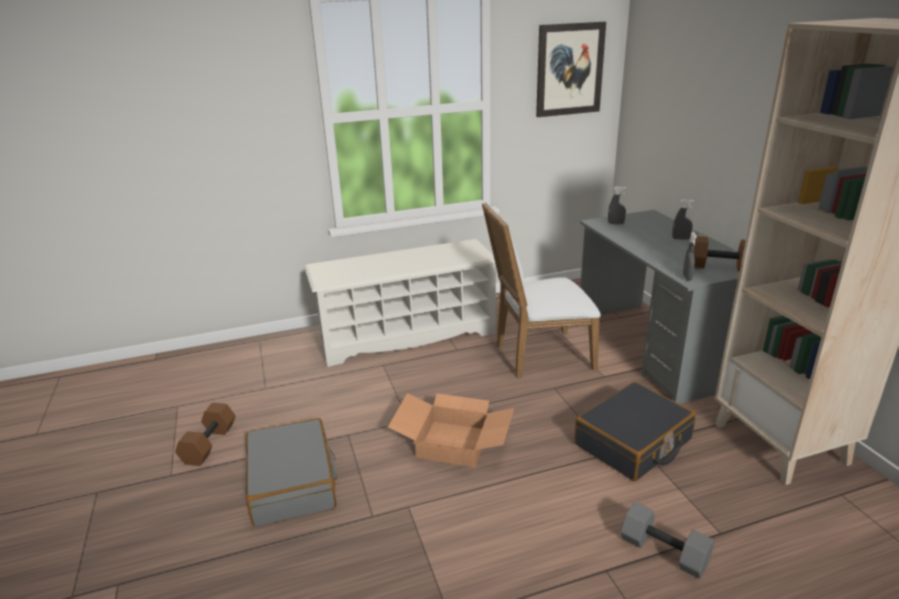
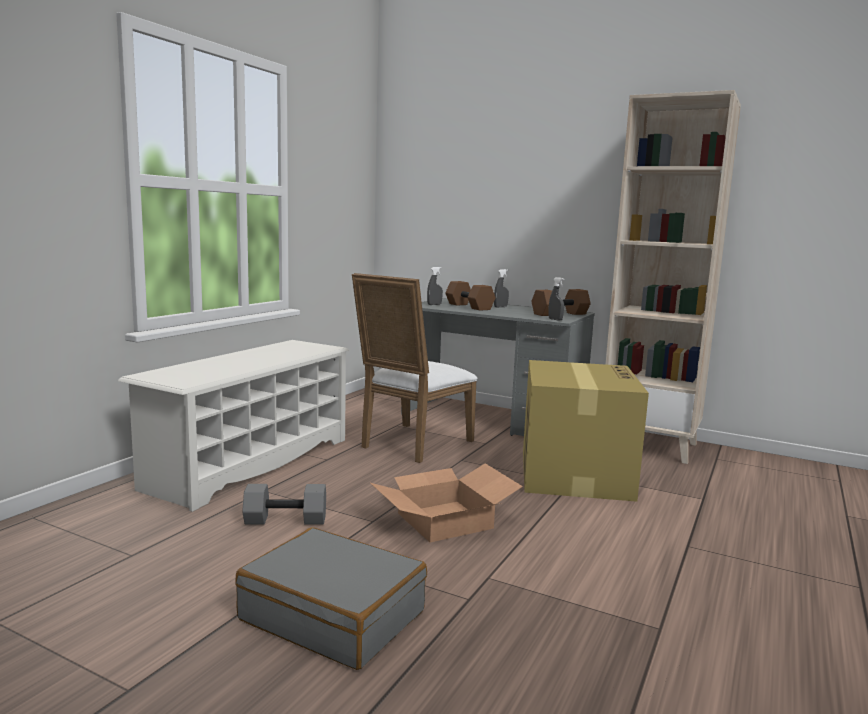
camera: 45 degrees left, 15 degrees down
brown dumbbell [175,403,236,466] -> brown dumbbell moved to [445,281,496,311]
picture [536,22,606,117] -> none
black suitcase [574,382,696,481] -> cardboard box [523,360,649,502]
grey dumbbell [621,502,714,579] -> grey dumbbell moved to [242,484,326,525]

